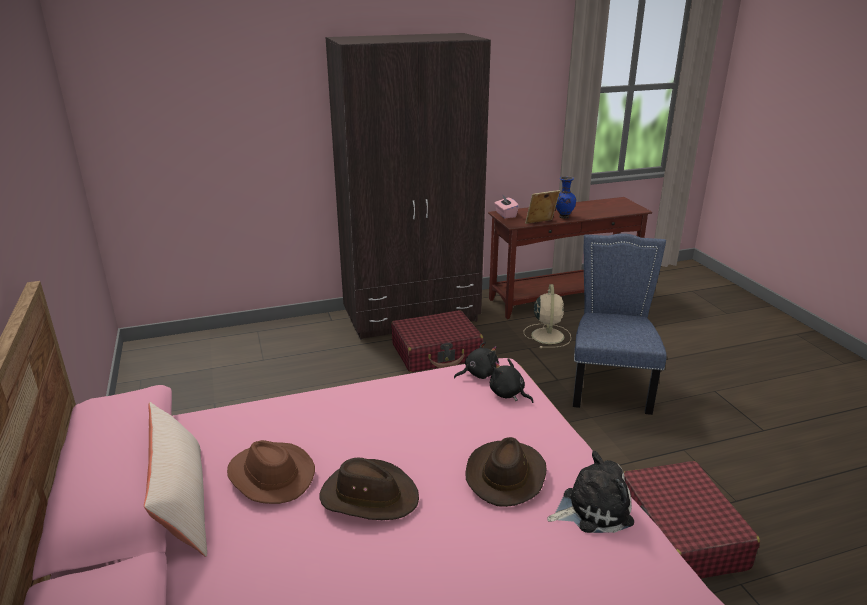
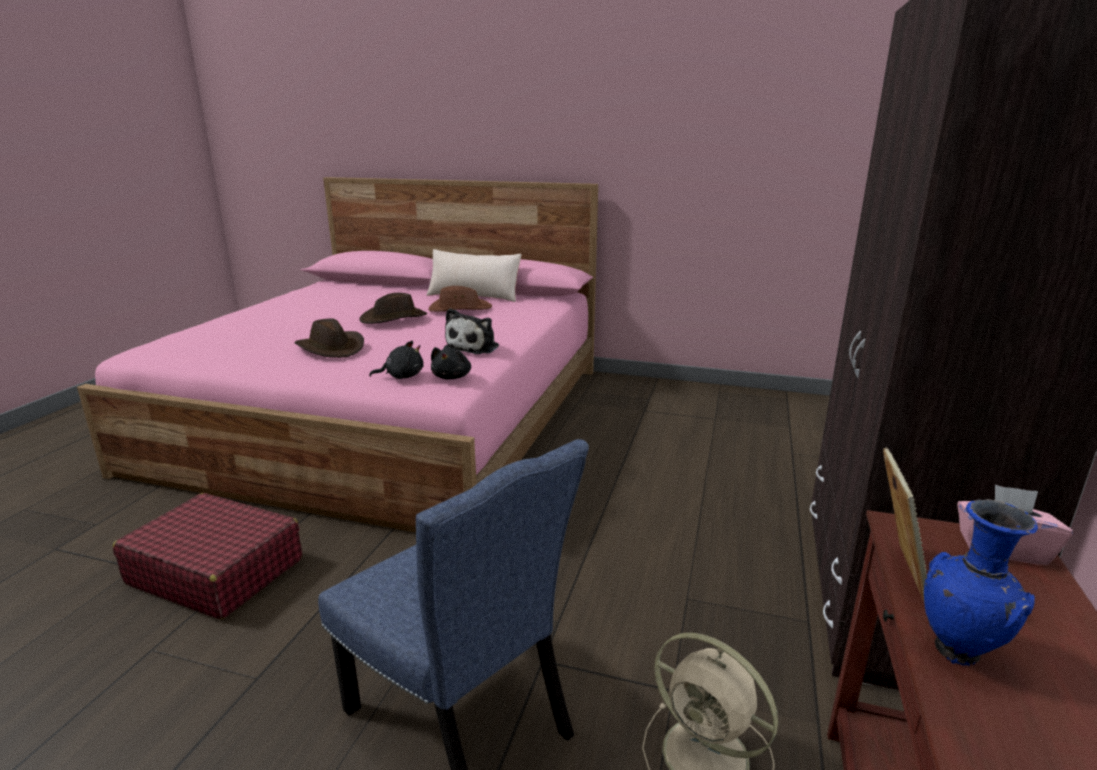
camera: 125 degrees right, 5 degrees down
red suitcase [391,310,483,372] -> none
plush toy [547,451,634,533] -> plush toy moved to [444,308,499,354]

